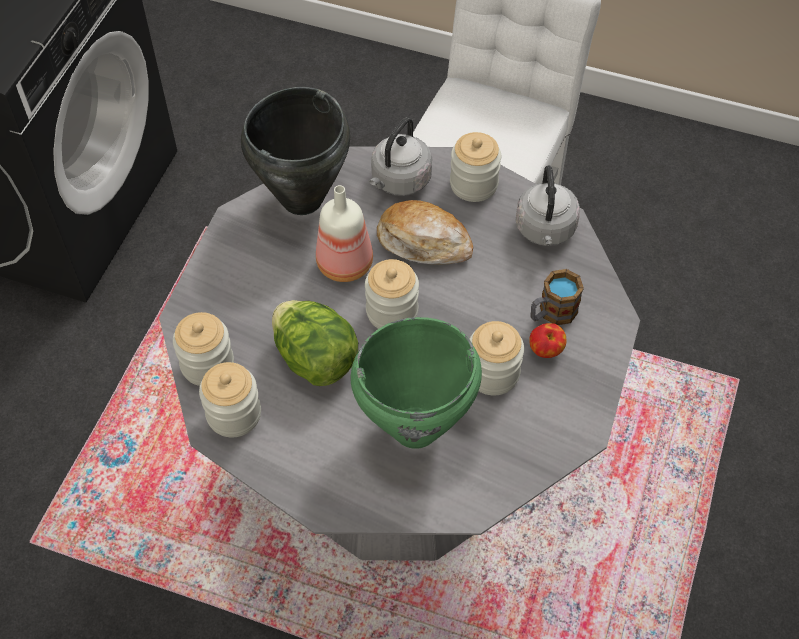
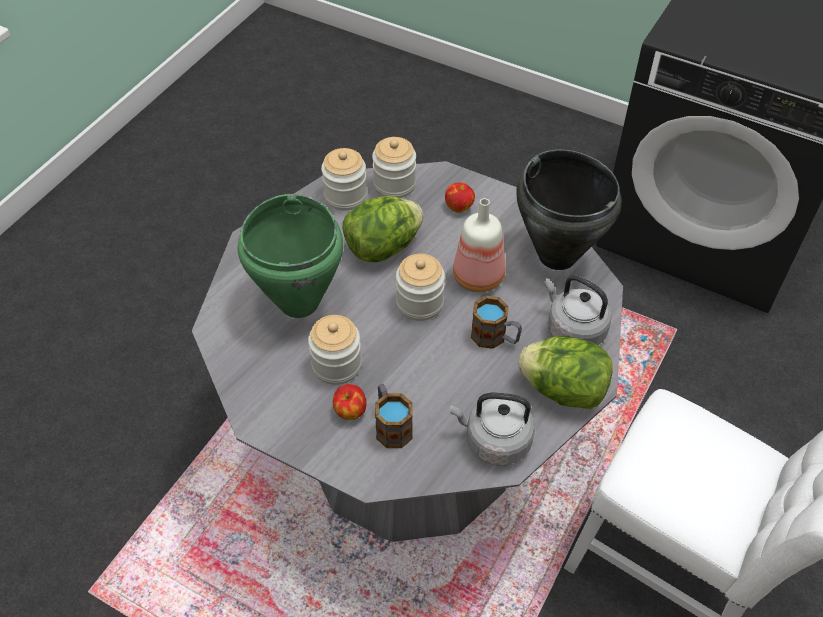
camera: 100 degrees right, 5 degrees down
bread [377,200,473,265] -> mug [471,296,522,349]
jar [450,132,501,202] -> lettuce [518,336,613,410]
none -> apple [445,182,475,213]

